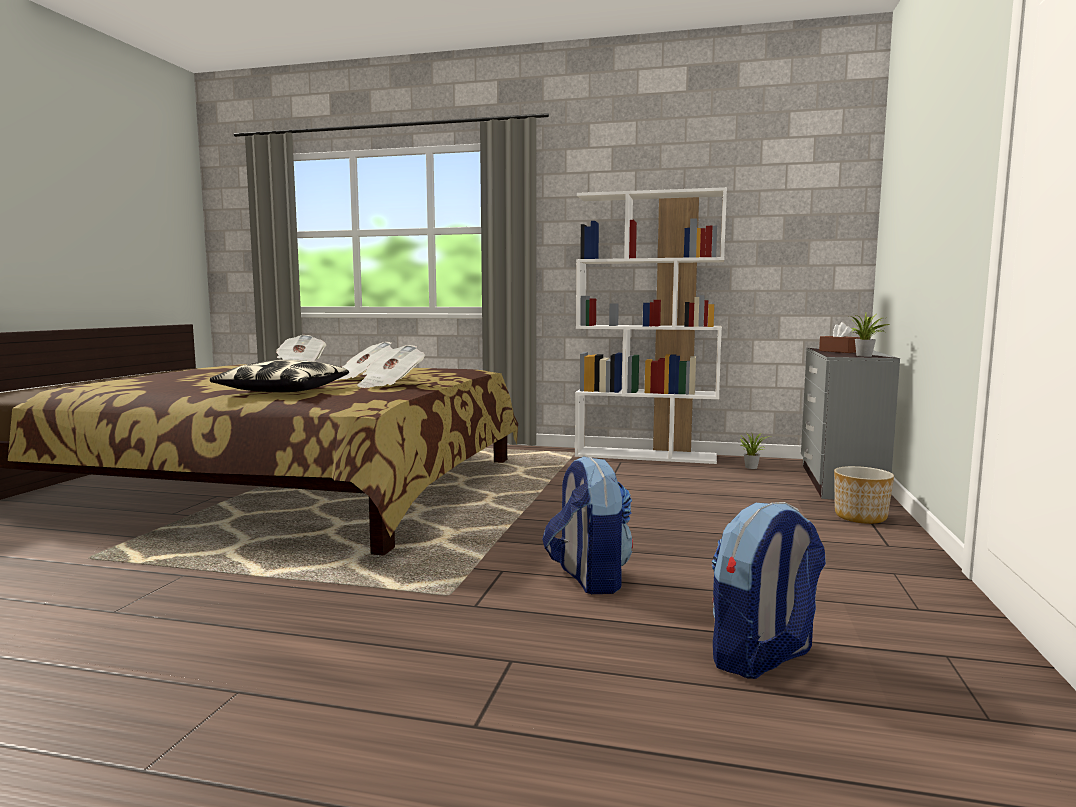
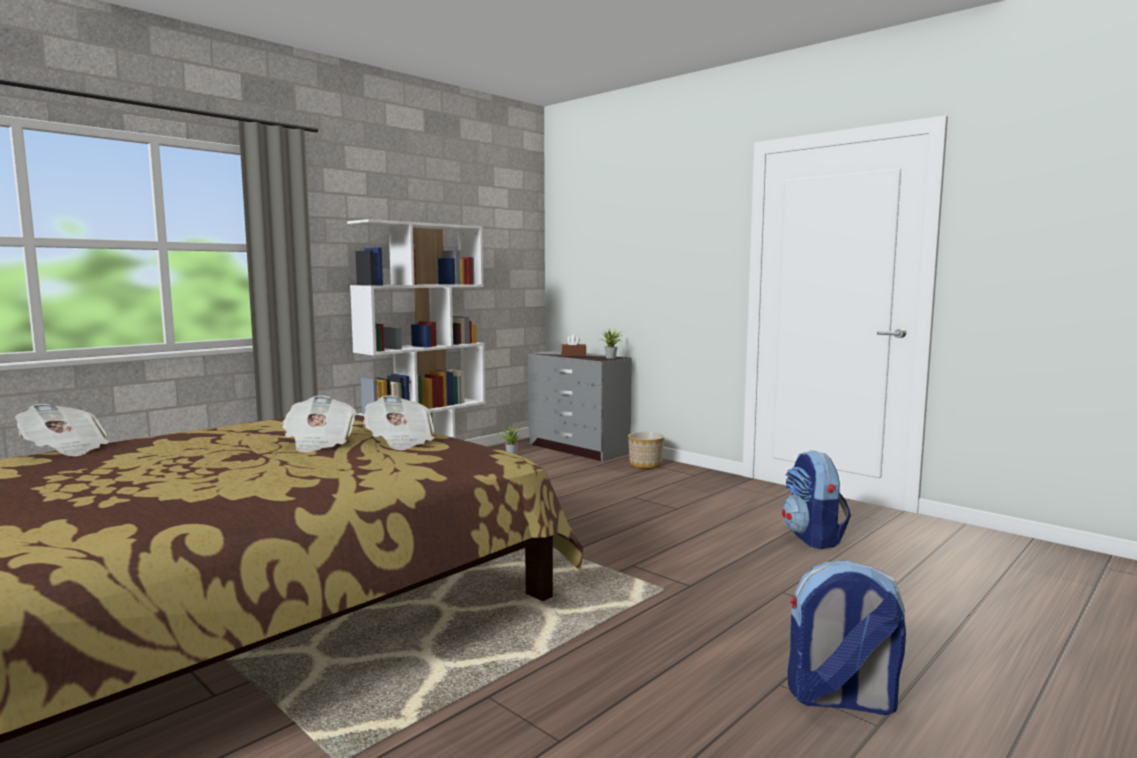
camera: 60 degrees left, 0 degrees up
pillow [210,360,349,392] -> none
backpack [542,456,633,594] -> backpack moved to [787,560,906,715]

